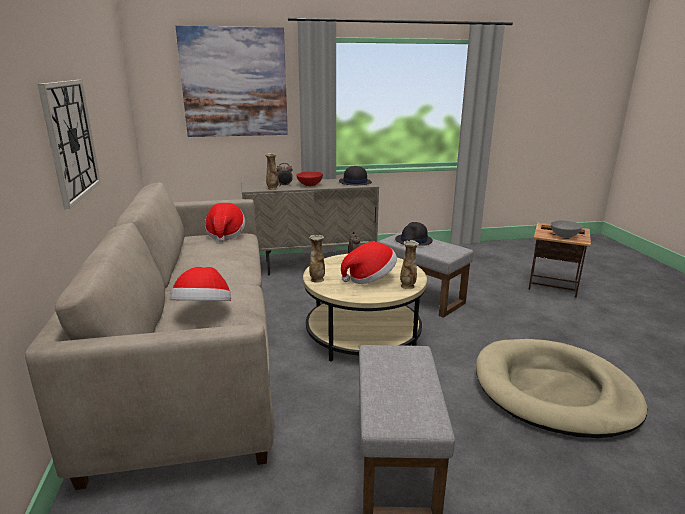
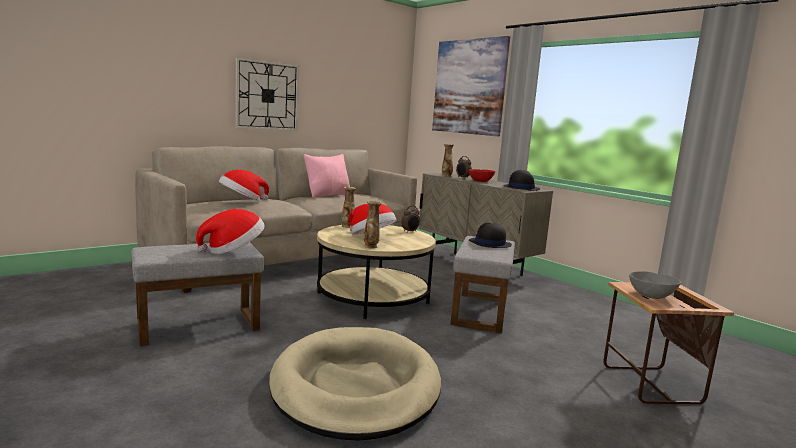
camera: 60 degrees right, 10 degrees down
hat [205,203,245,242] -> hat moved to [196,209,265,254]
none -> pink pillow [304,154,350,197]

